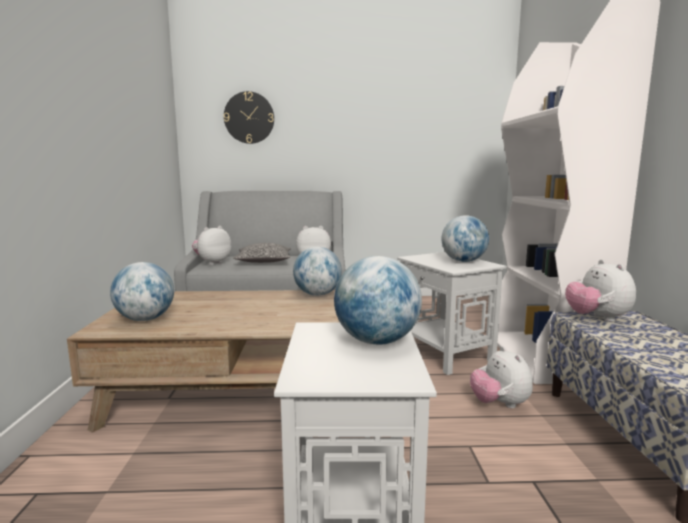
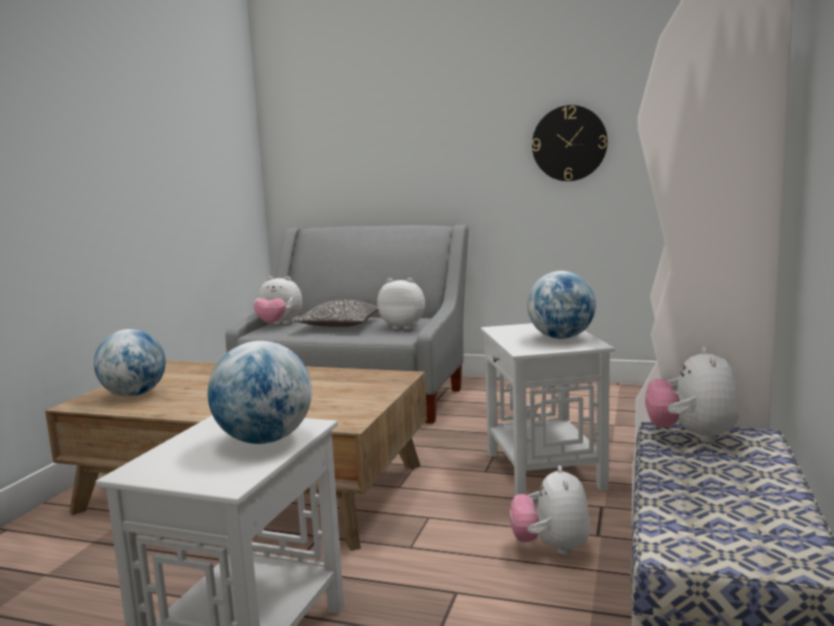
camera: 20 degrees right, 0 degrees up
plush toy [192,226,231,265] -> plush toy turned 135 degrees counterclockwise [253,276,302,324]
wall clock [224,91,274,144] -> wall clock moved to [532,105,608,181]
globe [293,247,342,296] -> none

